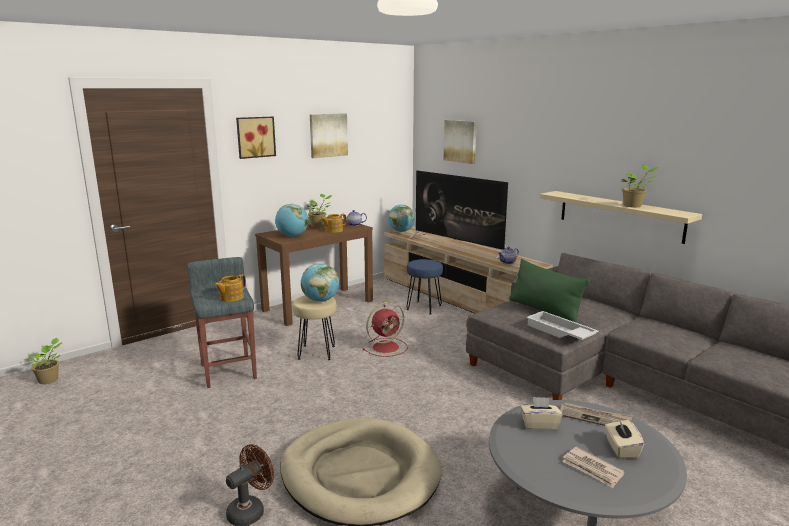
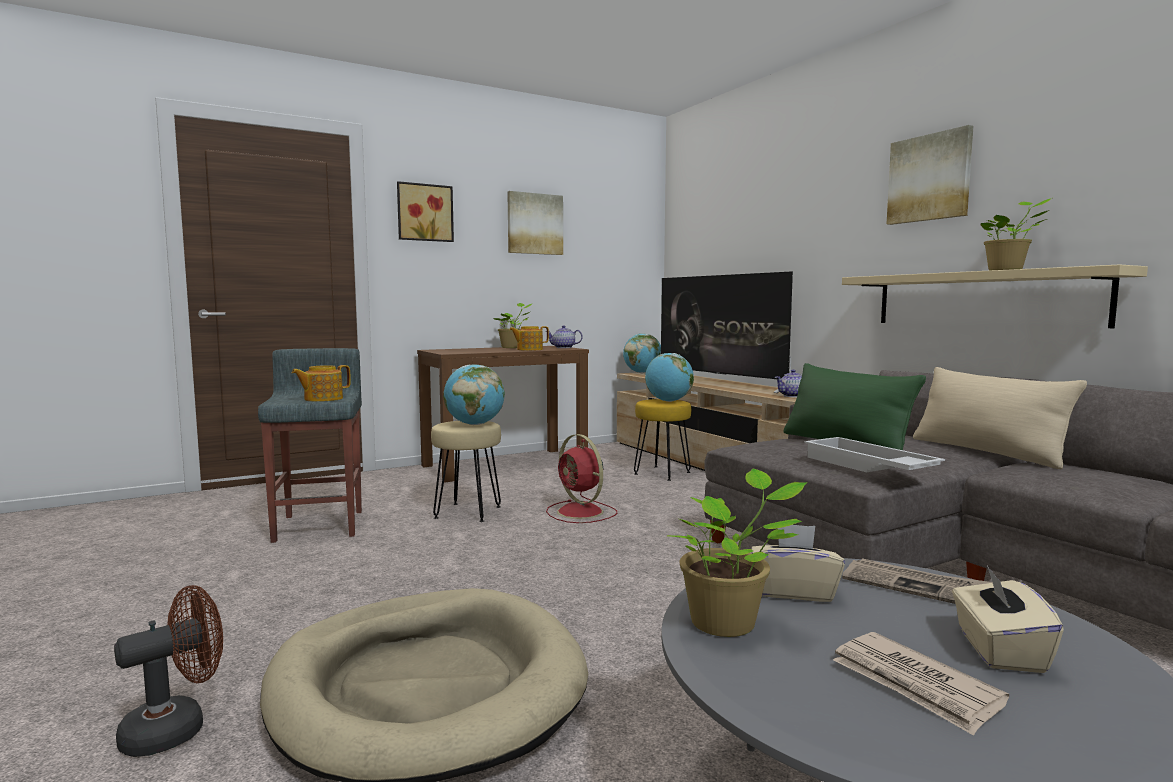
camera: 10 degrees right, 10 degrees down
potted plant [24,338,62,384] -> potted plant moved to [667,469,807,637]
globe [275,204,309,237] -> globe moved to [645,353,694,402]
red fan [363,302,408,357] -> red fan turned 75 degrees clockwise [546,434,617,523]
blue stool [406,259,443,315] -> yellow stool [634,399,691,481]
picture [444,120,477,164] -> picture moved to [887,125,973,225]
none -> beige pillow [913,367,1087,469]

